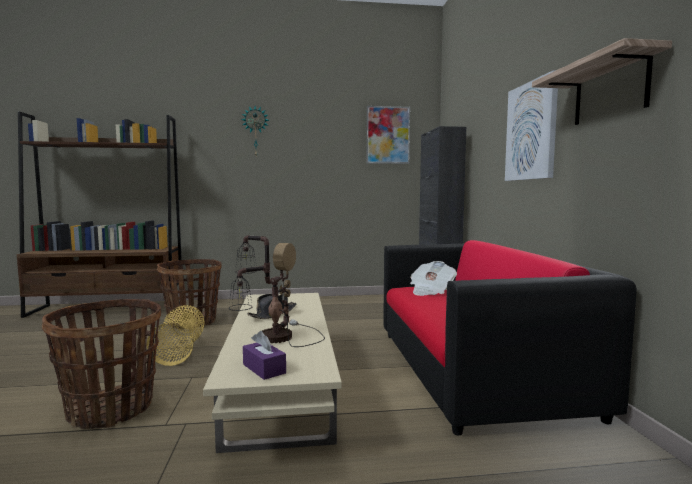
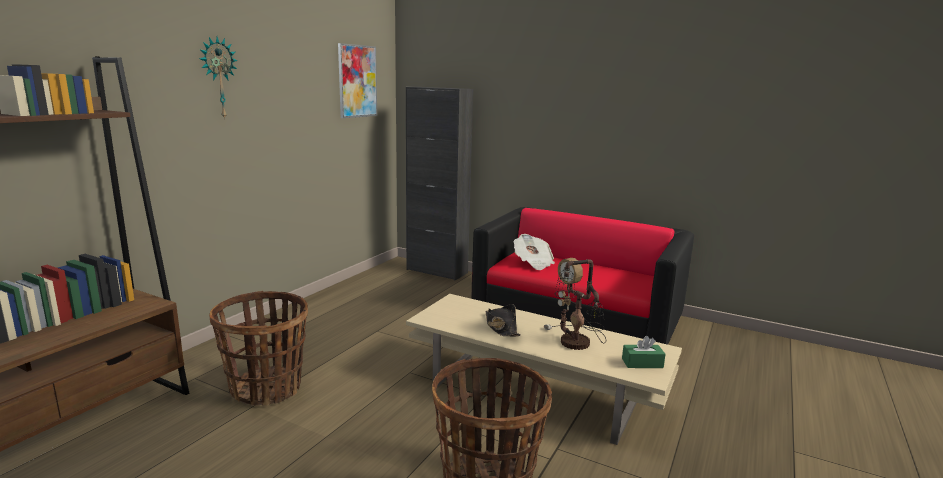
camera: 55 degrees left, 10 degrees up
basket [146,305,205,366] -> none
purple tissue box [243,331,286,380] -> green tissue box [622,336,666,368]
picture [505,70,558,181] -> none
shelf [532,38,672,125] -> none

